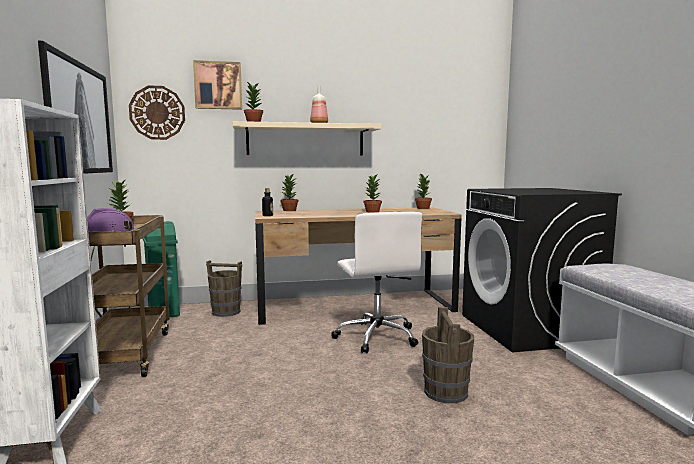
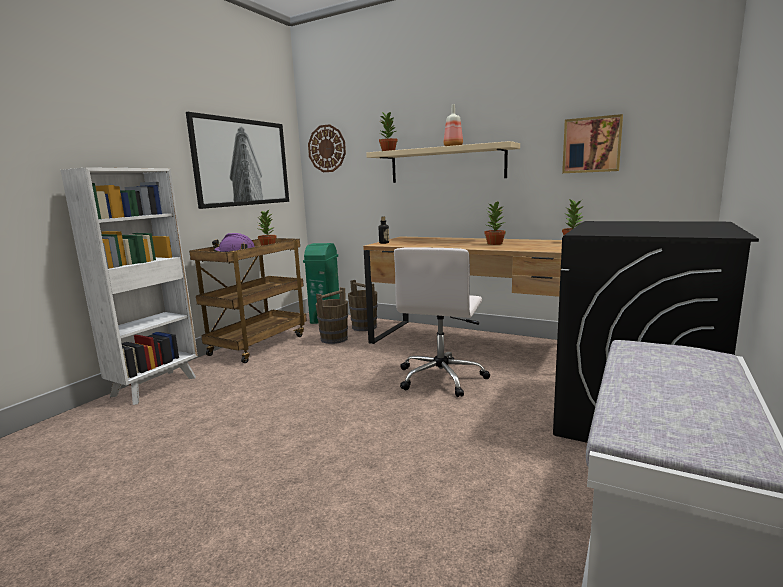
camera: 40 degrees right, 5 degrees up
picture [193,60,242,110] -> picture moved to [562,114,623,173]
potted plant [280,174,298,211] -> none
brown bucket [422,307,474,403] -> brown bucket moved to [316,287,348,344]

